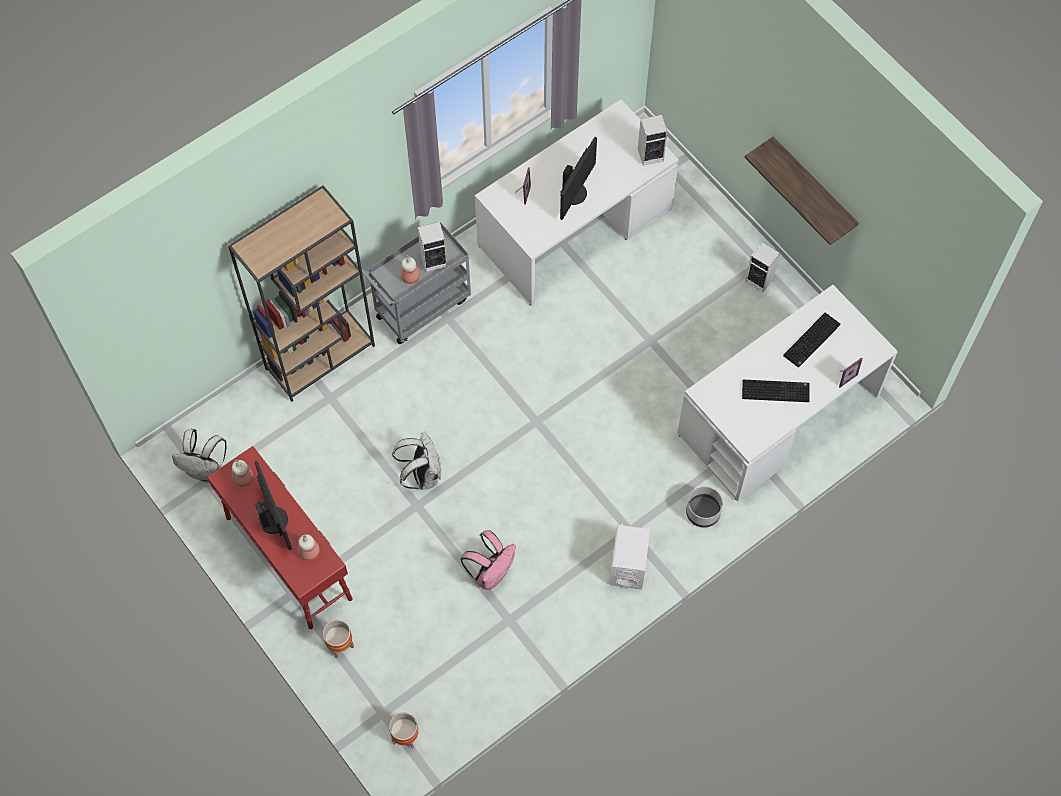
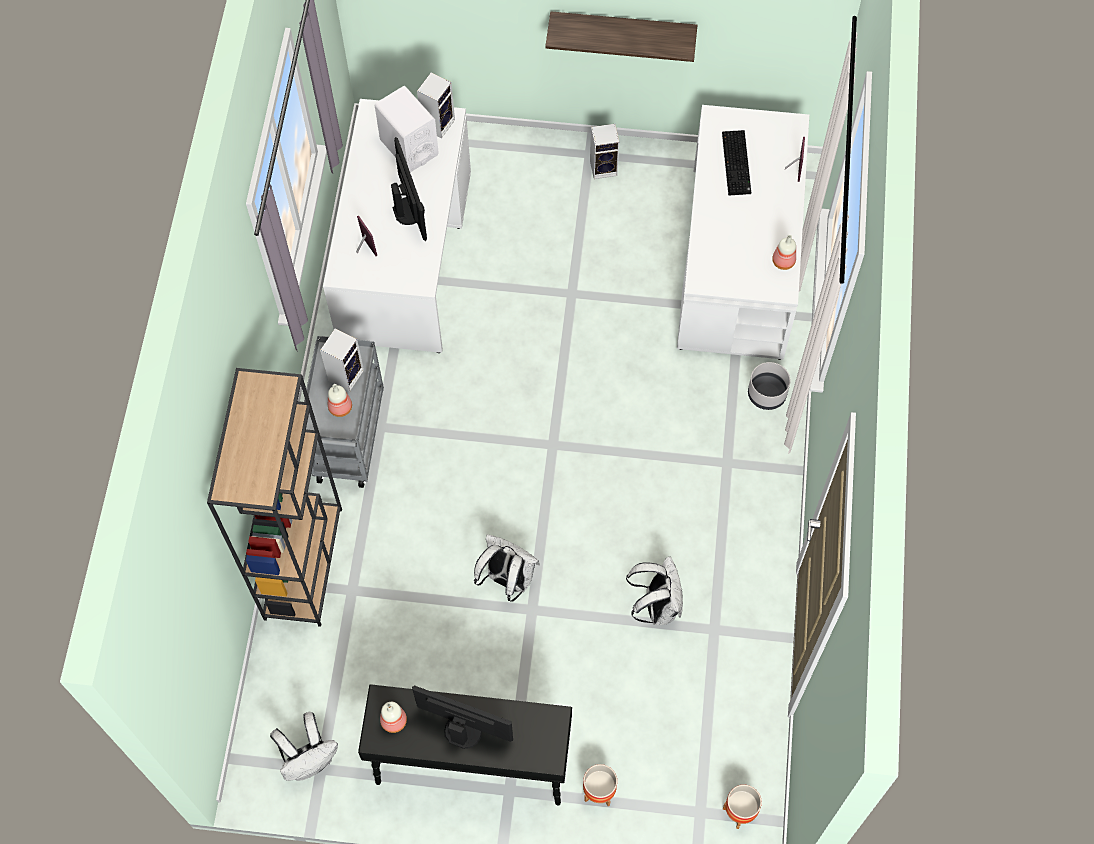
camera: 45 degrees left, 0 degrees up
red console table [207,446,353,629] -> black console table [358,684,572,805]
bottle [298,534,320,561] -> bottle moved to [772,235,796,270]
pink backpack [461,530,516,590] -> white backpack [626,556,683,625]
white speaker [609,524,650,589] -> white speaker moved to [375,86,439,172]
keyboard [742,379,809,402] -> none

